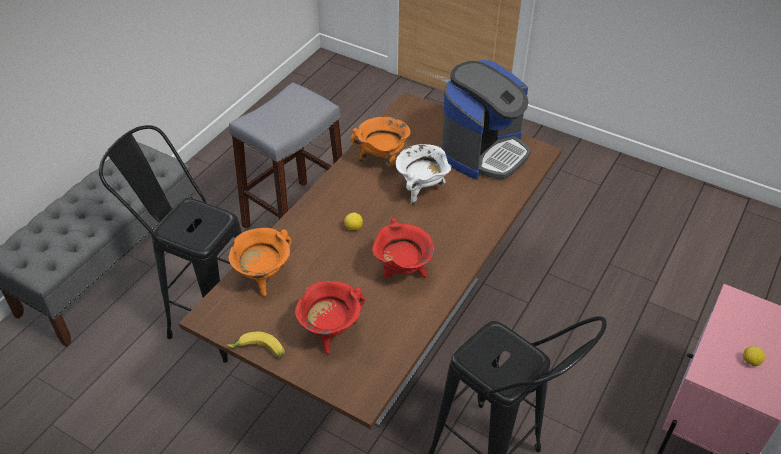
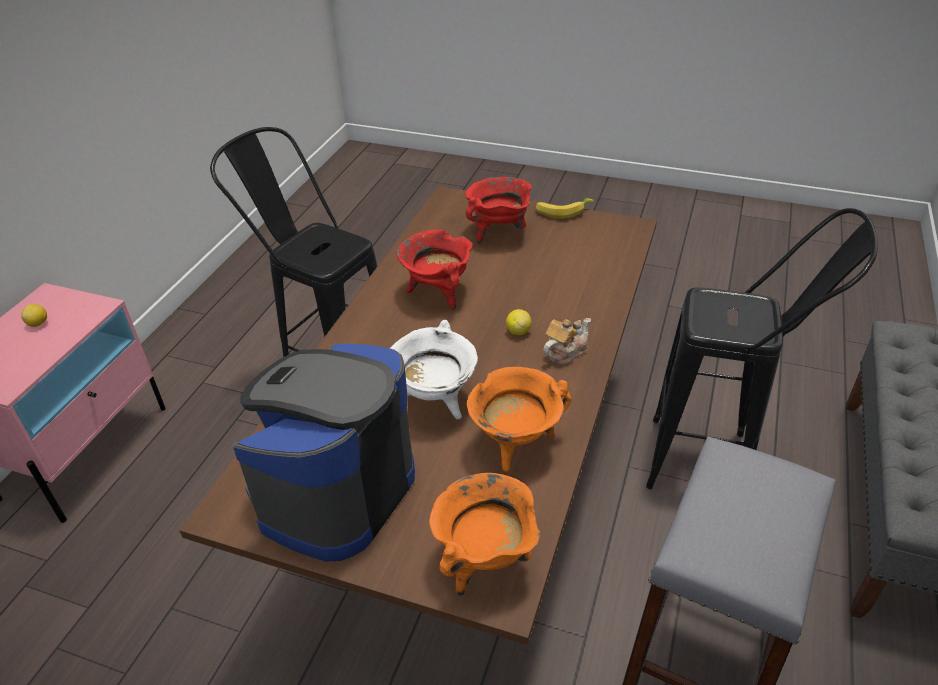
camera: 170 degrees right, 5 degrees down
orange cooking pot [229,228,291,296] -> orange cooking pot moved to [429,473,541,596]
none -> teapot [543,318,591,365]

